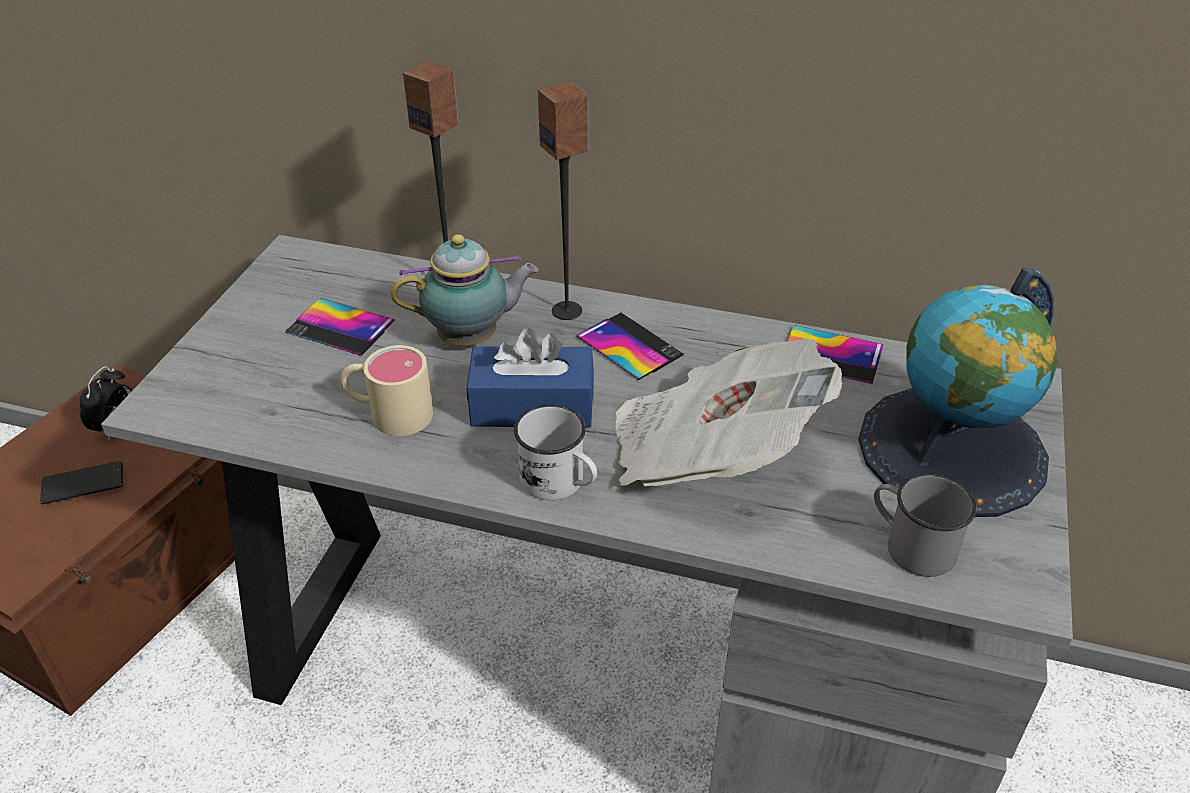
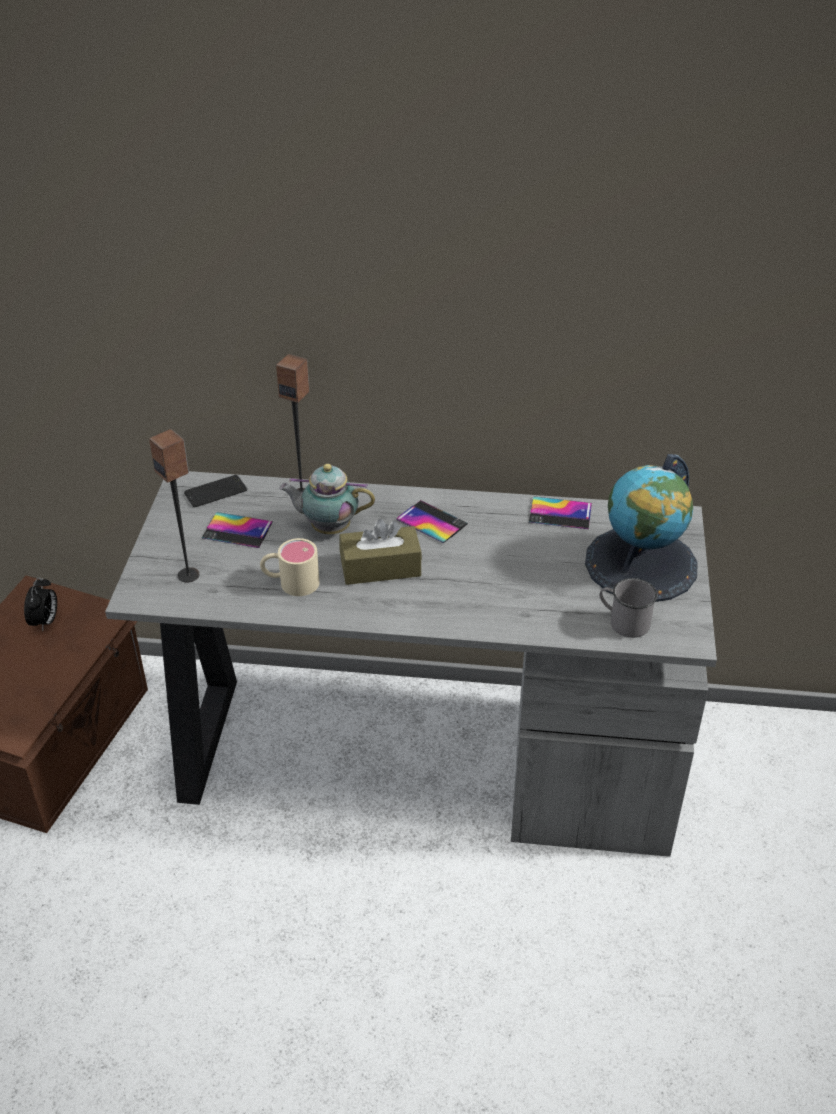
camera: 10 degrees left, 0 degrees up
phone [40,461,123,504] -> phone moved to [184,475,247,507]
teapot [391,234,539,346] -> teapot turned 150 degrees counterclockwise [279,464,375,534]
blue tissue box [467,328,594,427] -> brown tissue box [339,519,422,585]
white mug [514,404,597,501] -> none
speaker [538,81,589,320] -> speaker moved to [149,429,199,583]
newspaper [615,339,842,486] -> none

